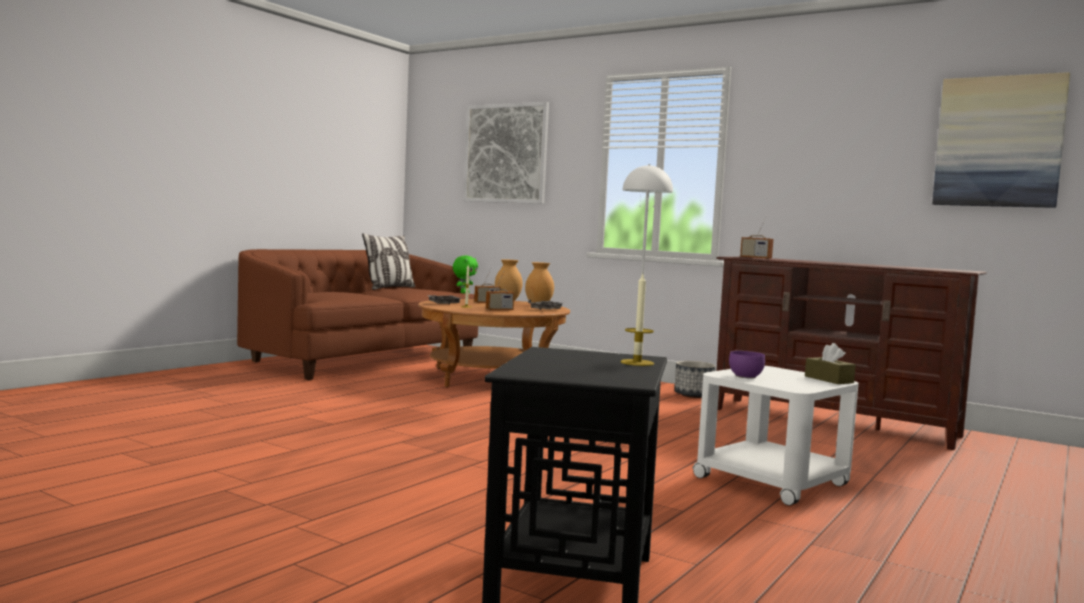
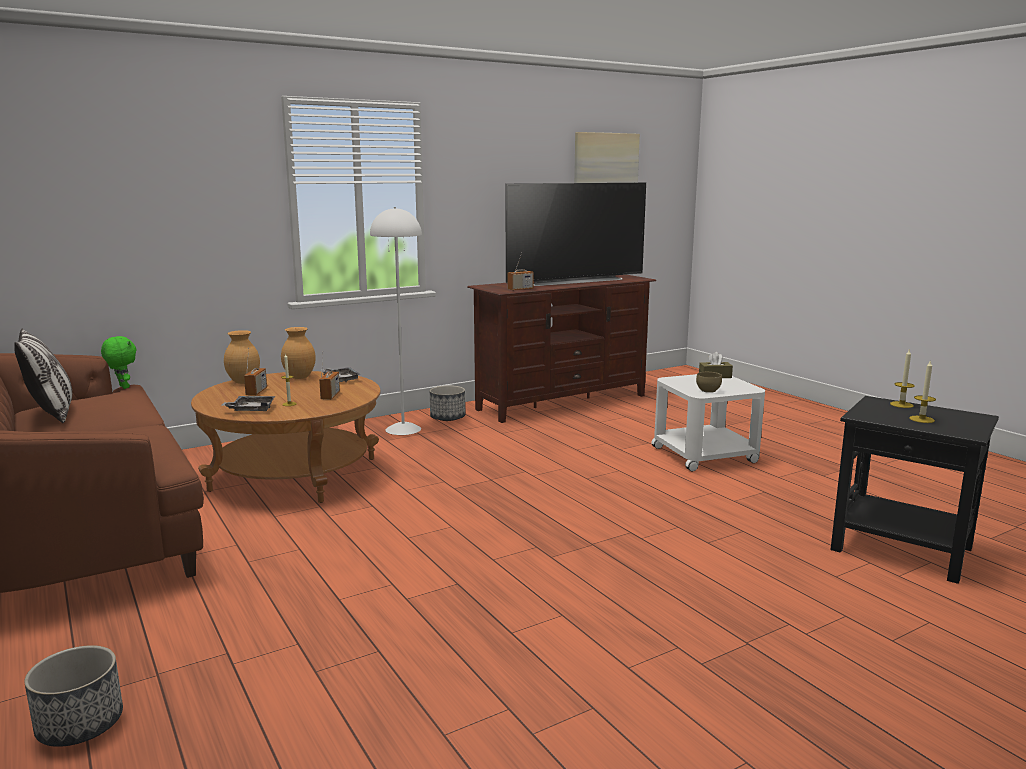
camera: 65 degrees left, 10 degrees up
picture [463,102,549,204] -> none
purple bowl [729,351,765,378] -> brown bowl [696,372,722,393]
none -> planter [24,645,123,747]
none -> television [506,183,646,286]
none -> candle [909,361,936,423]

